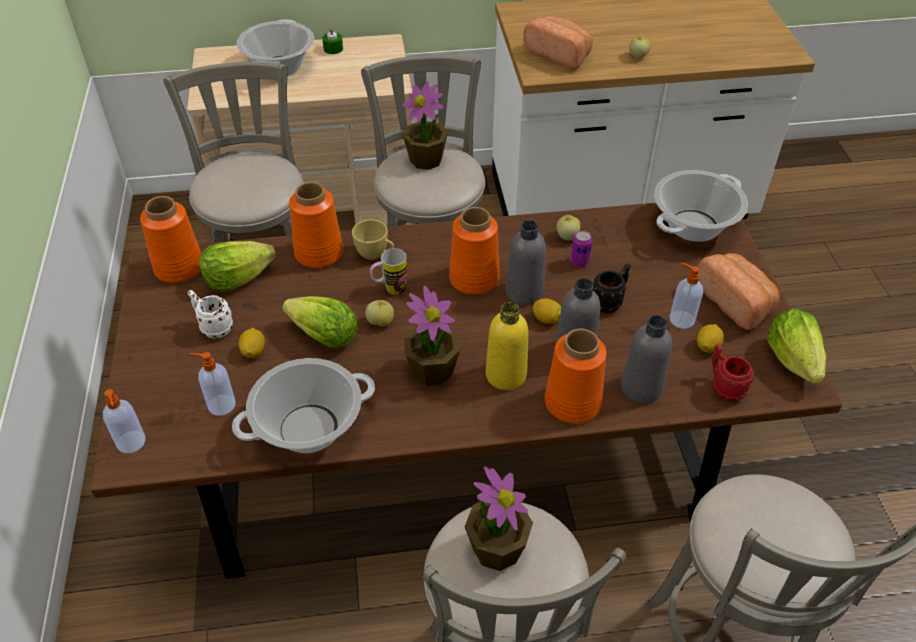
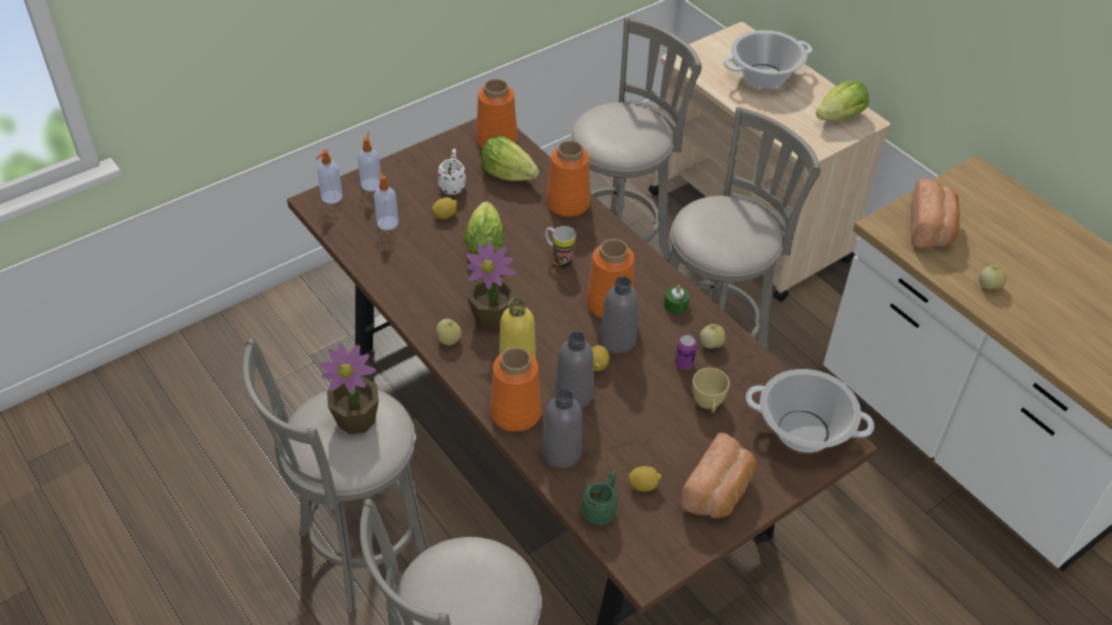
camera: 60 degrees right, 0 degrees up
cooking pot [232,358,375,453] -> none
green candle [322,27,343,54] -> green candle moved to [664,285,690,314]
yellow cup [352,219,394,260] -> yellow cup moved to [692,368,730,412]
apple [365,300,394,327] -> apple moved to [436,319,462,345]
potted plant [402,82,448,170] -> none
black mug [593,263,631,313] -> none
soap dispenser [669,262,703,329] -> soap dispenser moved to [358,131,381,191]
red mug [712,344,755,402] -> green mug [582,470,618,526]
lettuce [767,309,826,384] -> lettuce moved to [816,81,869,120]

